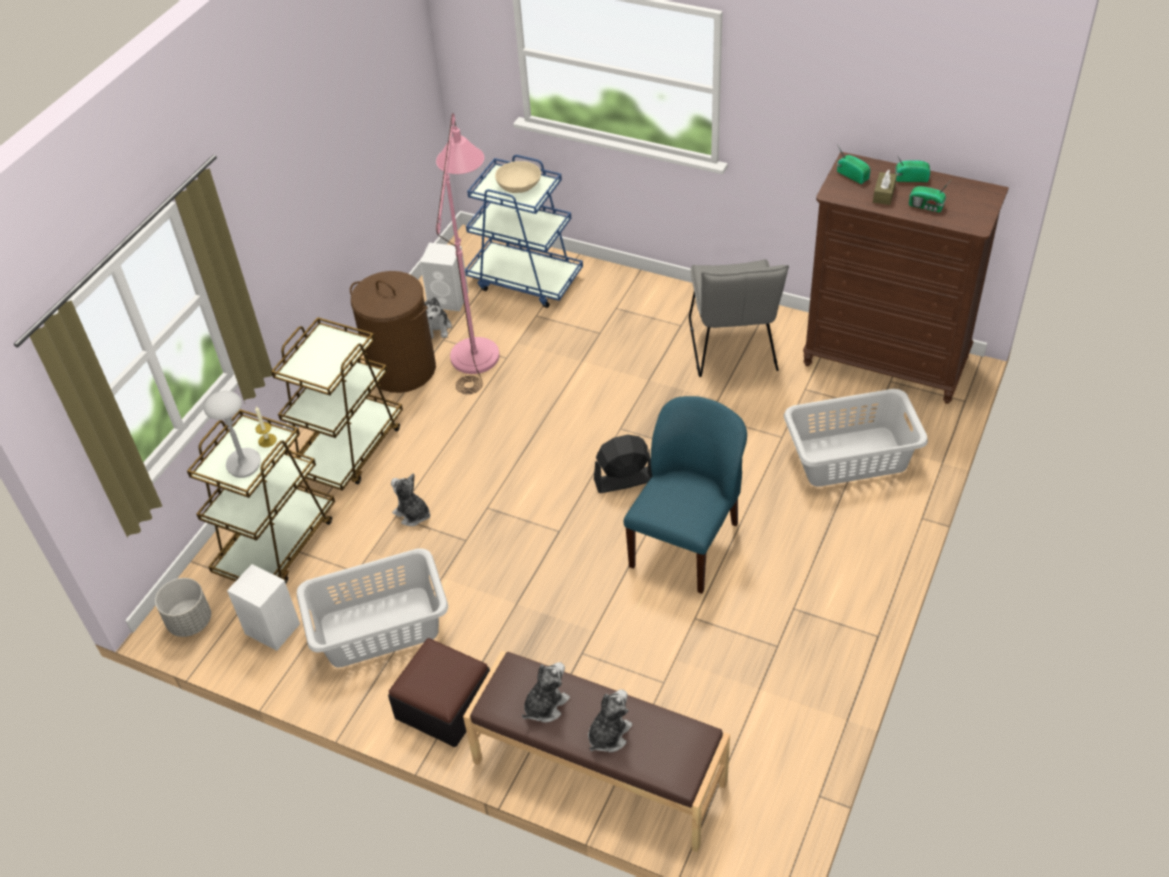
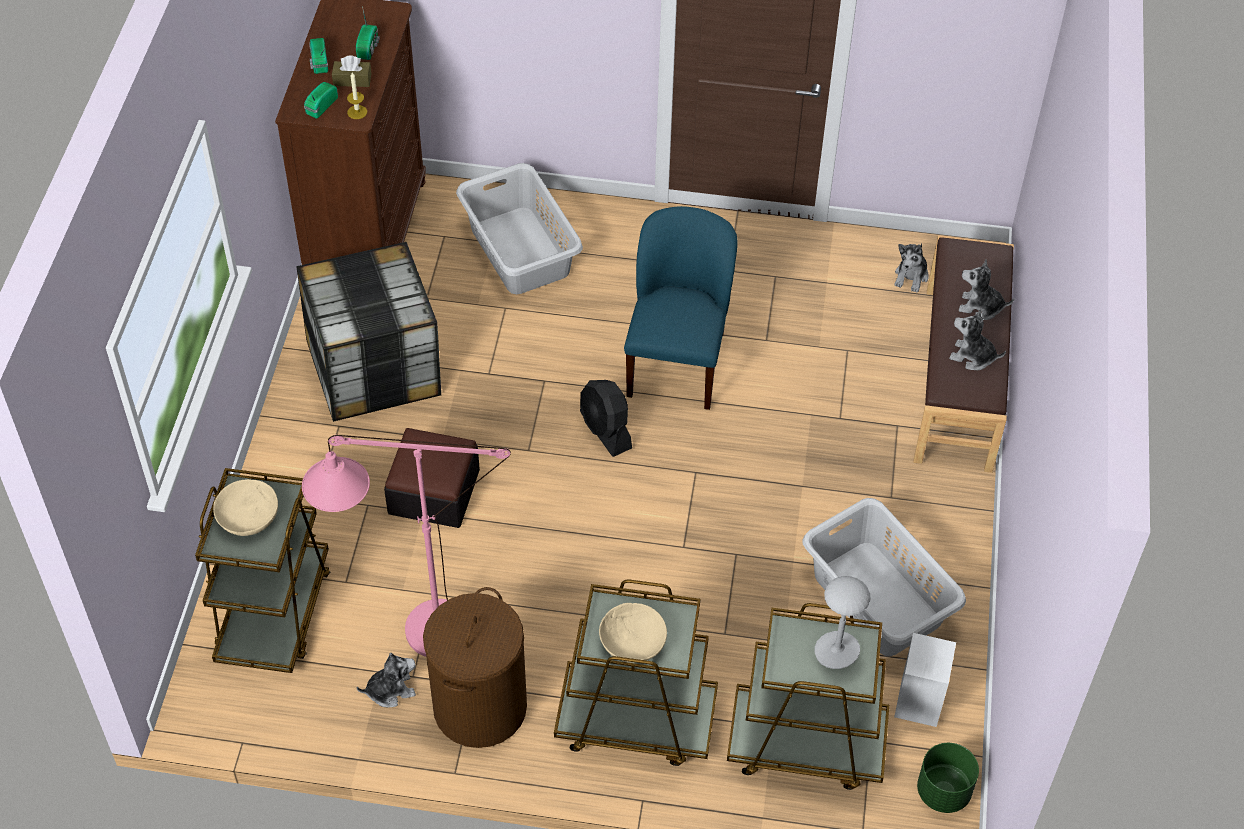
camera: 110 degrees left, 5 degrees up
grey planter [155,578,211,637] -> green planter [917,743,979,813]
candle [255,406,277,447] -> candle moved to [347,72,367,119]
ottoman [388,638,490,747] -> ottoman moved to [384,428,480,528]
plush toy [391,473,430,526] -> plush toy moved to [894,243,929,293]
white speaker [420,243,468,311] -> none
blue cart [465,155,583,308] -> brown cart [195,468,330,673]
blue chair [623,396,747,594] -> blue chair turned 90 degrees clockwise [624,206,738,410]
grey chair [689,259,789,377] -> storage box [296,242,441,422]
none -> beige bowl [599,603,667,663]

